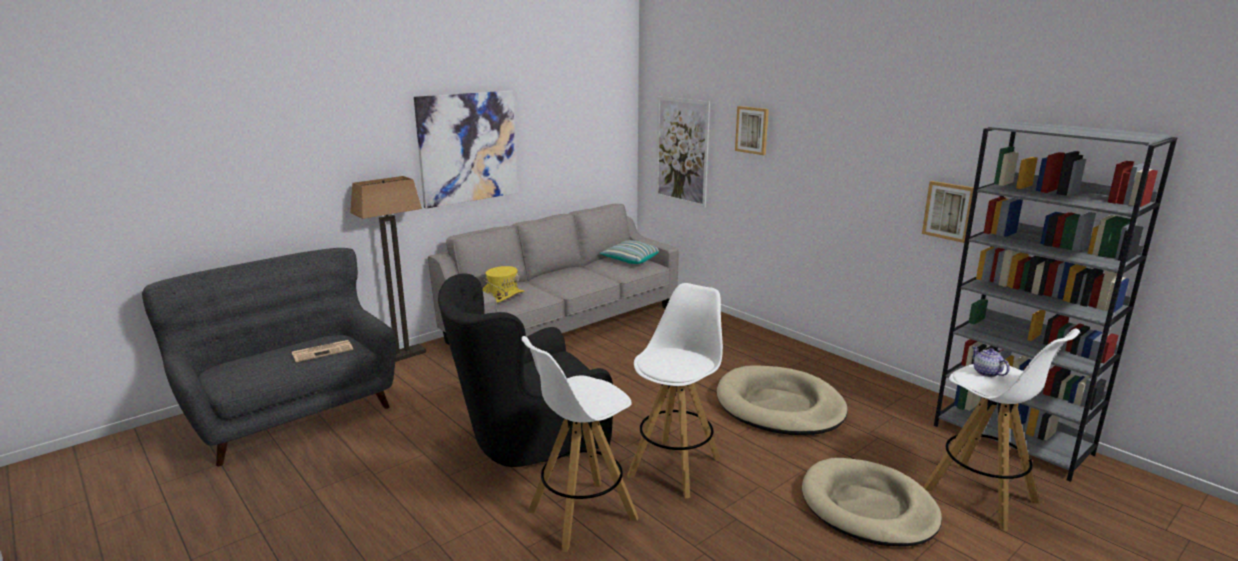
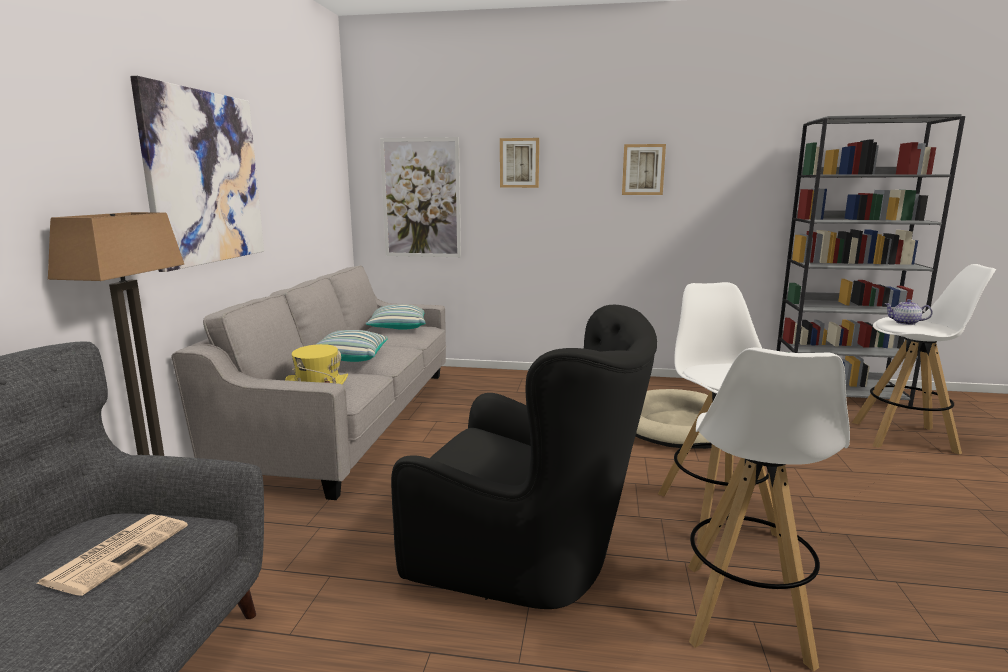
camera: 40 degrees left, 5 degrees down
black armchair [438,274,613,467] -> black armchair turned 90 degrees counterclockwise [391,305,657,609]
beige dog bed [802,458,942,547] -> none
picture [922,181,974,243] -> picture moved to [622,144,666,195]
none -> pillow [315,330,388,362]

